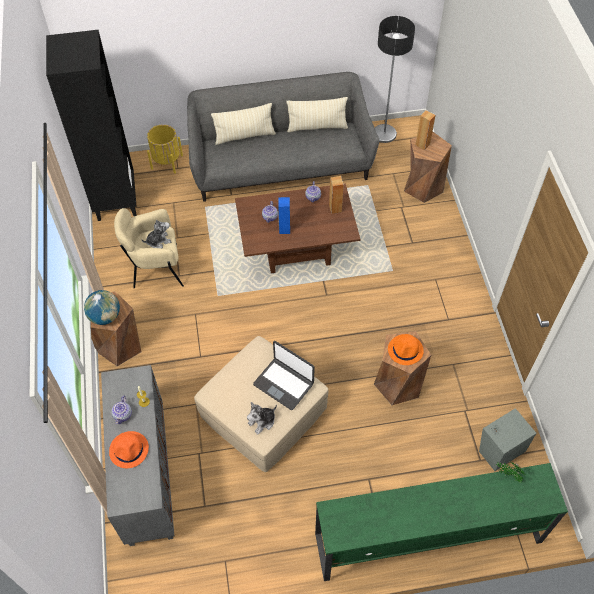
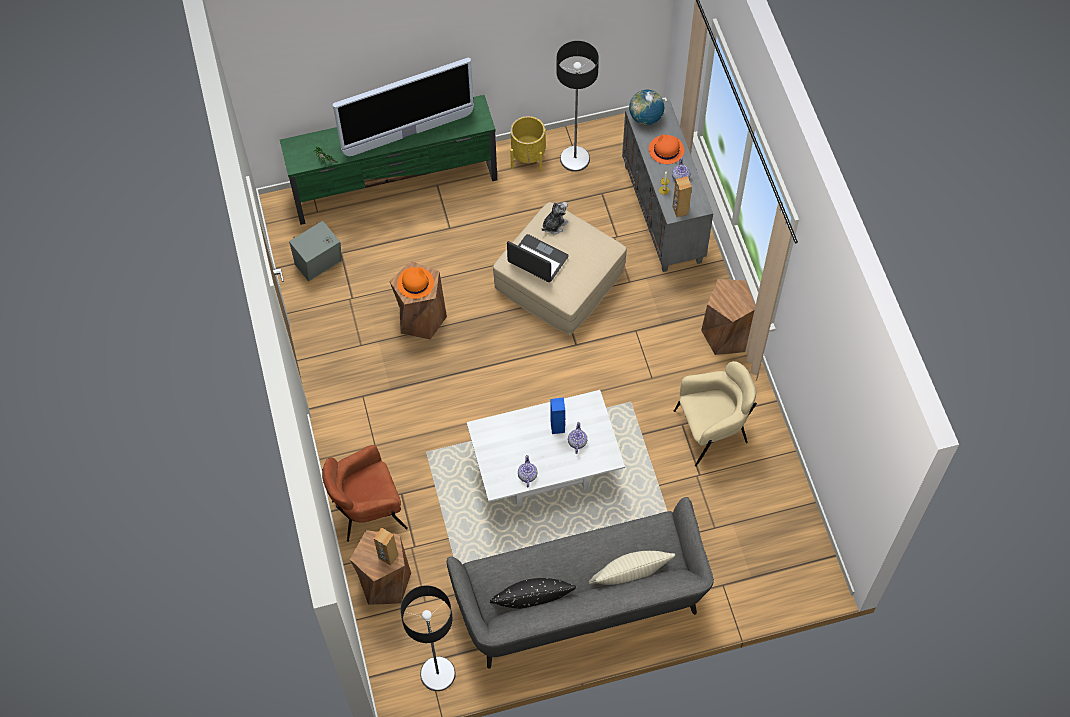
camera: 175 degrees right, 5 degrees up
black bookcase [46,30,137,221] -> none
globe [84,290,120,325] -> globe moved to [629,90,664,125]
plush toy [141,219,171,248] -> none
yellow planter [147,124,183,174] -> yellow planter moved to [510,116,546,172]
brown coffee table [235,184,360,273] -> white coffee table [467,390,625,507]
beige pillow [286,97,348,132] -> black pillow [490,578,576,609]
brown speaker [329,176,344,214] -> brown speaker moved to [672,176,692,217]
none -> brown armchair [322,445,408,542]
none -> television [333,57,474,156]
none -> floor lamp [556,41,599,172]

